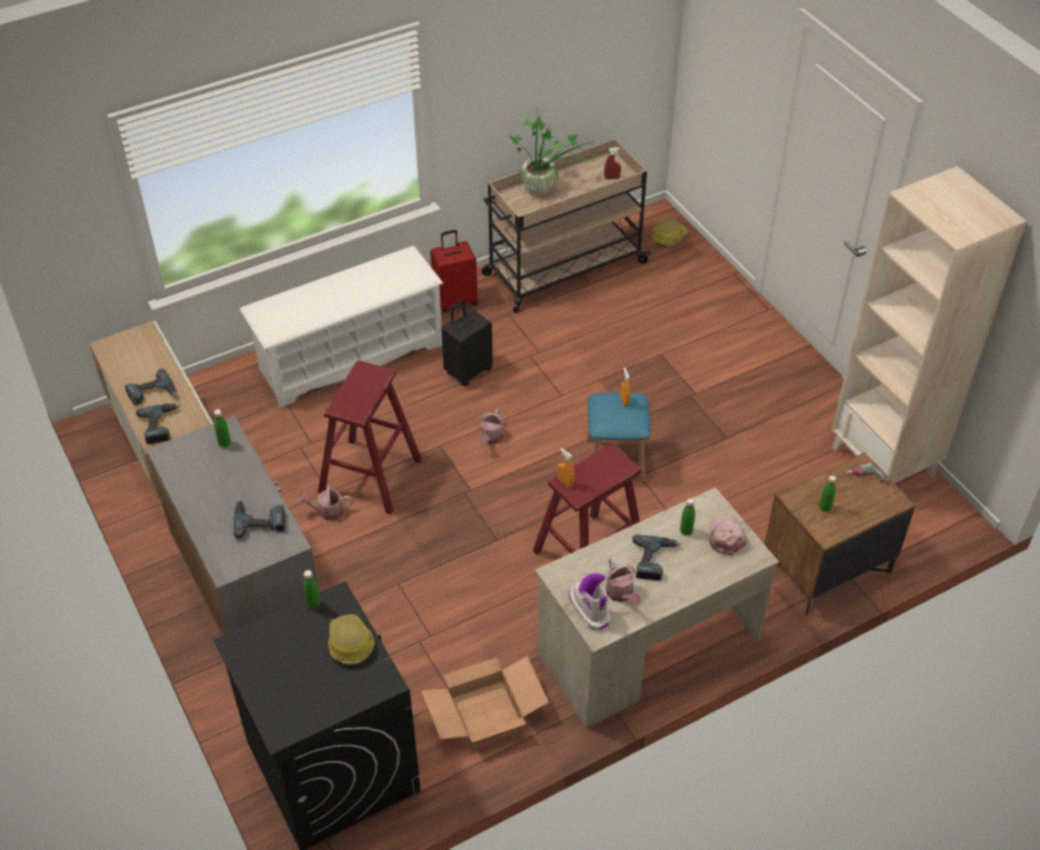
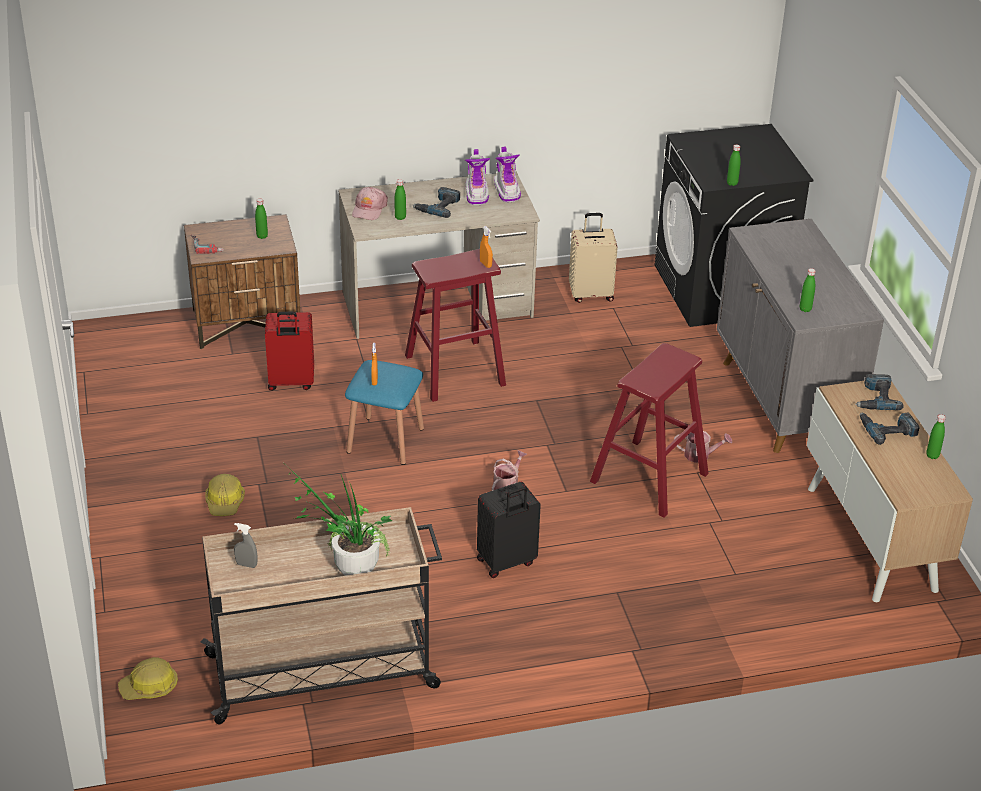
camera: 165 degrees left, 10 degrees down
power drill [233,499,285,539] -> none
white shoe rack [240,246,443,408] -> none
hard hat [328,614,375,665] -> hard hat moved to [205,474,245,516]
cardboard box [421,656,549,747] -> beige suitcase [569,213,618,303]
red suitcase [430,230,478,312] -> red suitcase moved to [265,312,314,391]
red spray bottle [604,147,621,179] -> grey spray bottle [234,523,258,568]
watering can [606,558,641,606] -> boot [465,149,490,205]
beige bookcase [832,166,1026,483] -> none
none -> green bottle [926,414,946,459]

